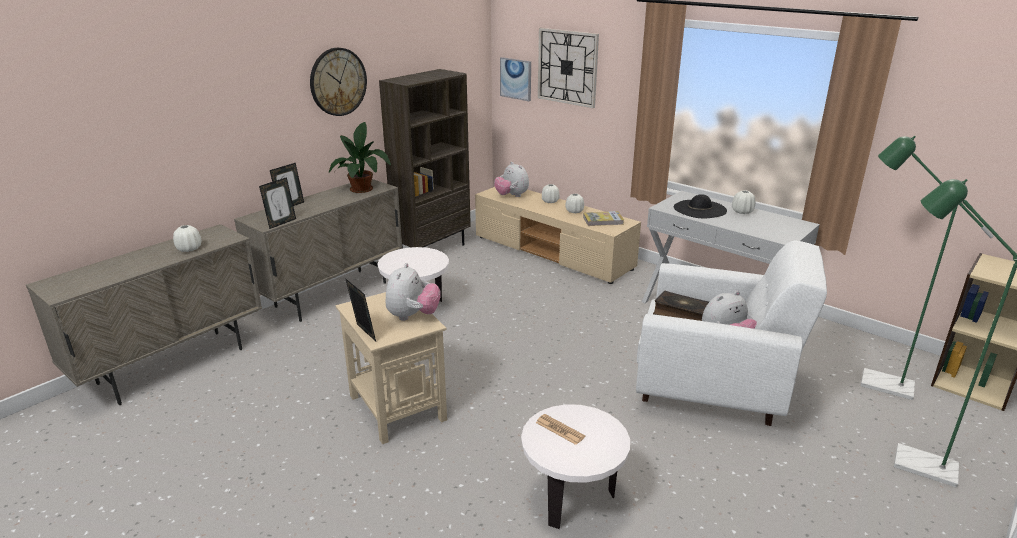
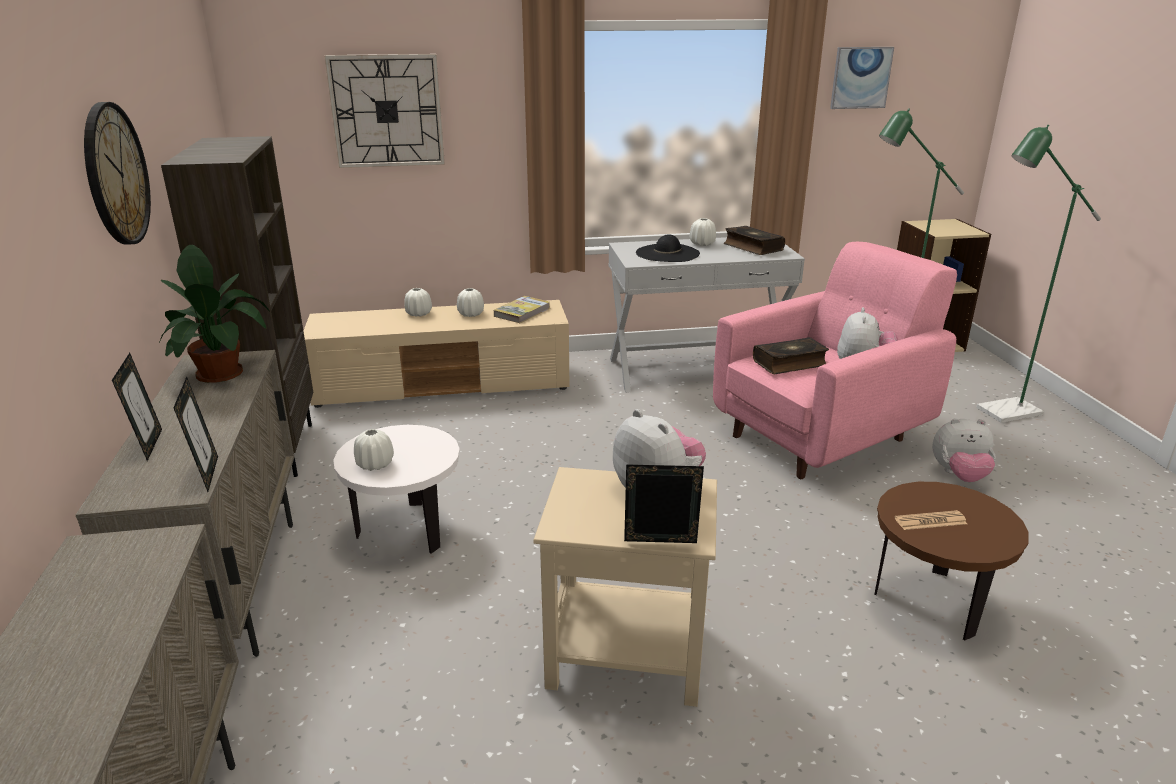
camera: 50 degrees left, 0 degrees up
white vase [173,225,201,252] -> white vase moved to [354,429,394,471]
plush toy [494,162,529,197] -> plush toy moved to [932,418,996,482]
picture [500,57,531,101] -> picture moved to [830,47,894,109]
white side table [521,404,630,529] -> brown side table [874,482,1029,641]
white armchair [636,240,827,426] -> pink armchair [713,242,957,479]
none -> book [724,226,785,255]

